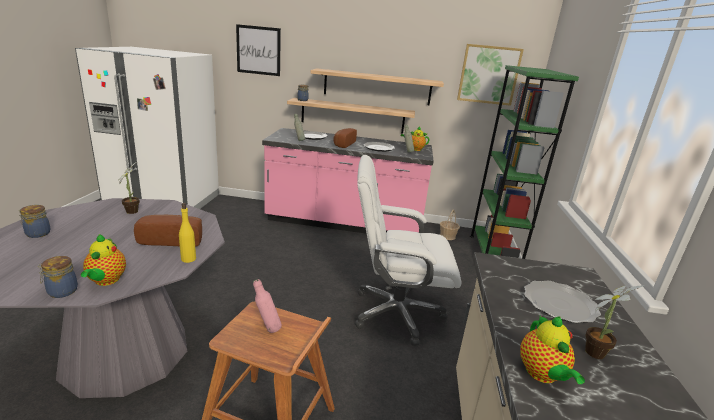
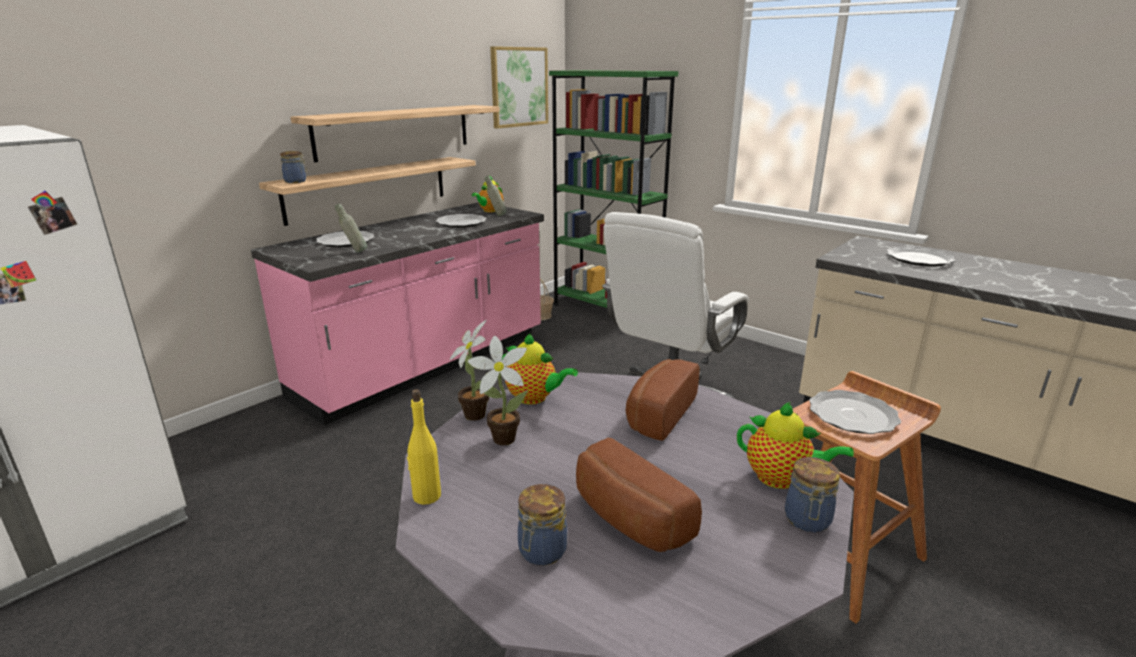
camera: 55 degrees left, 0 degrees up
yellow bottle [179,203,196,263] -> yellow bottle moved to [407,389,441,505]
picture [236,24,281,76] -> none
pink bottle [253,279,282,333] -> plate [809,390,901,434]
bread [333,128,357,148] -> bread moved to [576,438,702,552]
teapot [520,316,585,384] -> teapot moved to [501,333,578,405]
potted plant [585,285,644,359] -> potted plant moved to [449,320,489,421]

